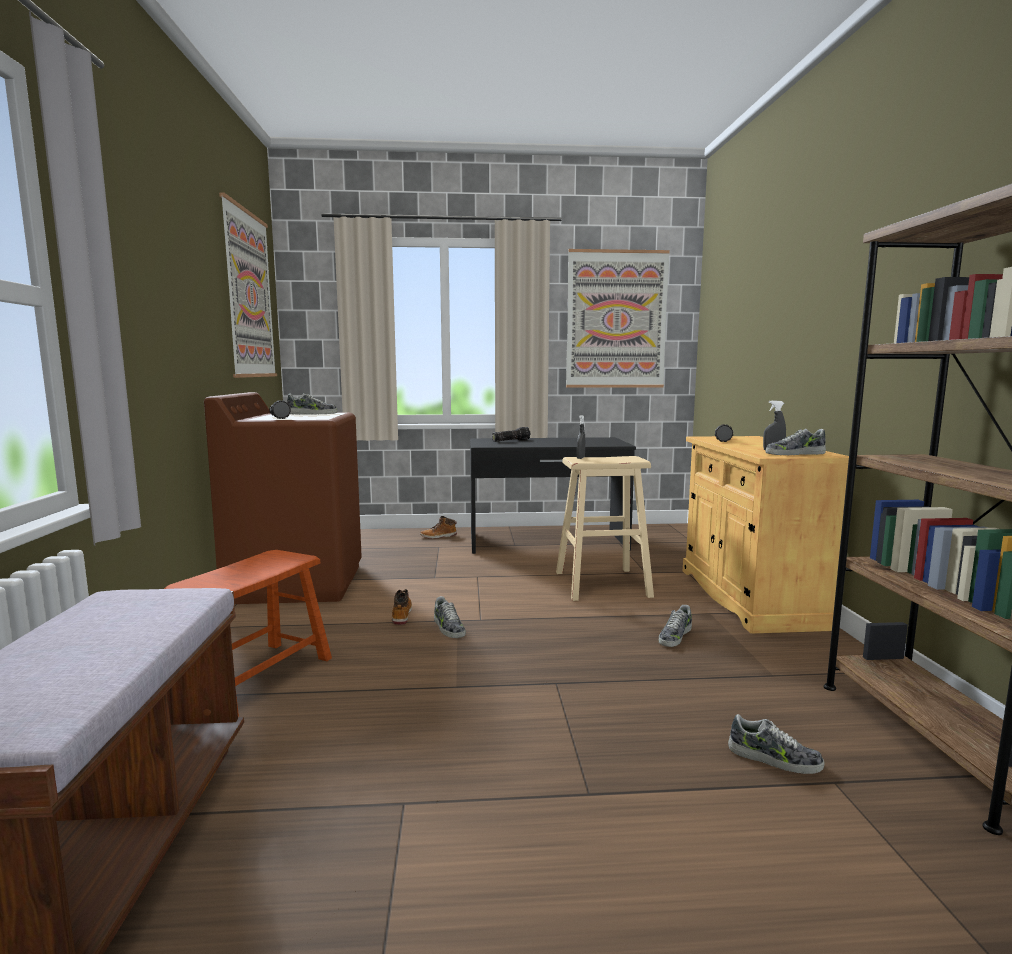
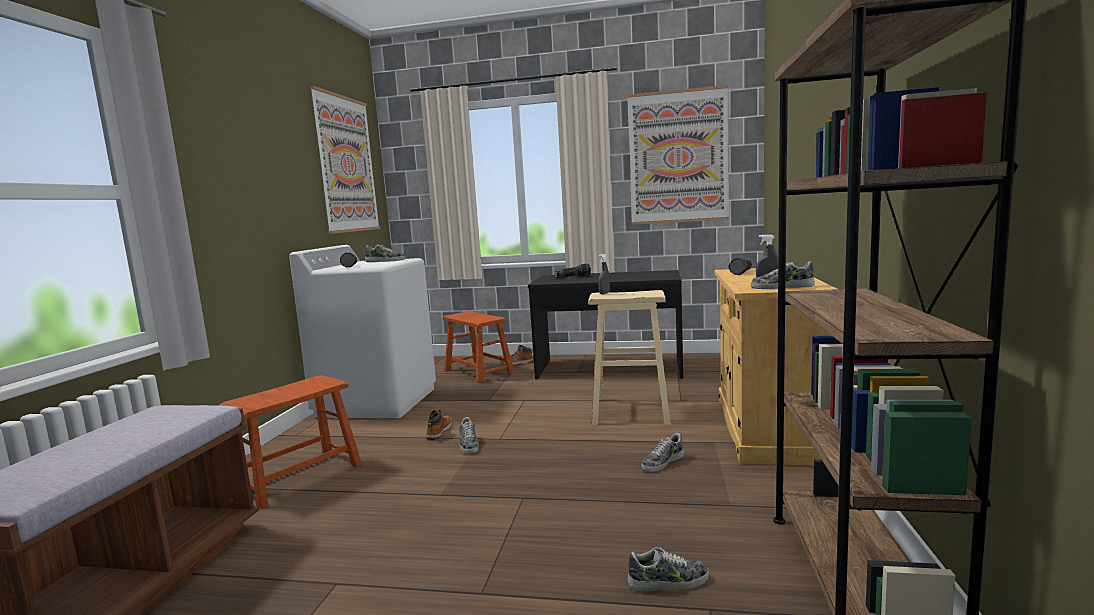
camera: 15 degrees right, 0 degrees up
brown washing machine [204,392,362,604] -> white washing machine [289,245,436,418]
shoe [728,714,824,774] -> shoe turned 45 degrees counterclockwise [627,547,709,592]
none -> brown stool [443,311,515,383]

